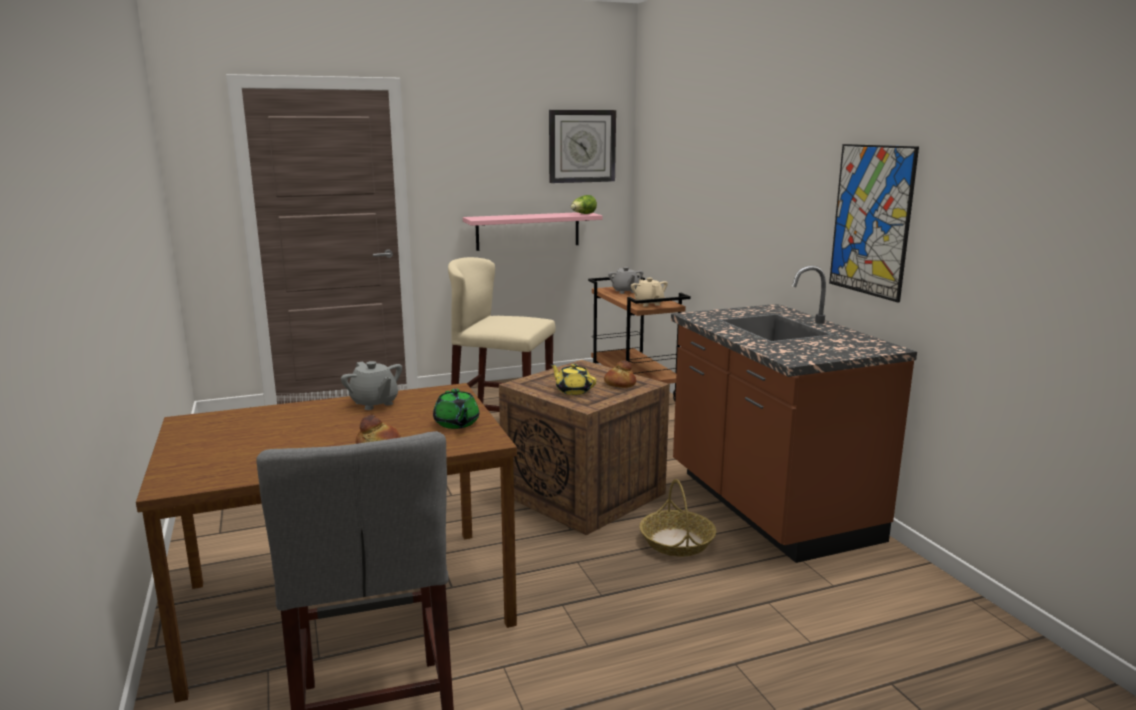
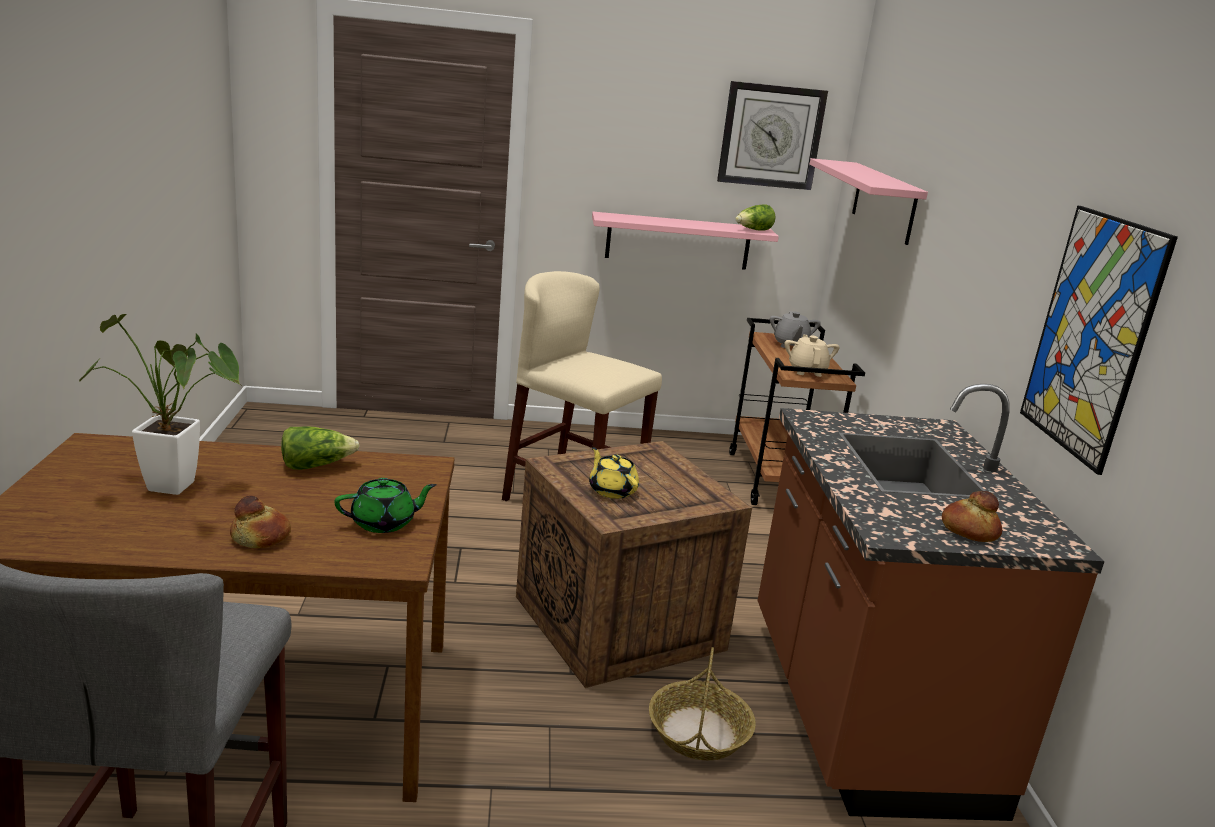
camera: 15 degrees right, 5 degrees up
grey teapot [341,361,402,410] -> lettuce [281,426,360,470]
green teapot [433,389,479,429] -> green teapot turned 105 degrees counterclockwise [335,478,436,533]
bread [604,360,636,388] -> bread moved to [942,491,1002,542]
none -> potted plant [79,314,241,495]
none -> pink shelf [810,158,928,245]

